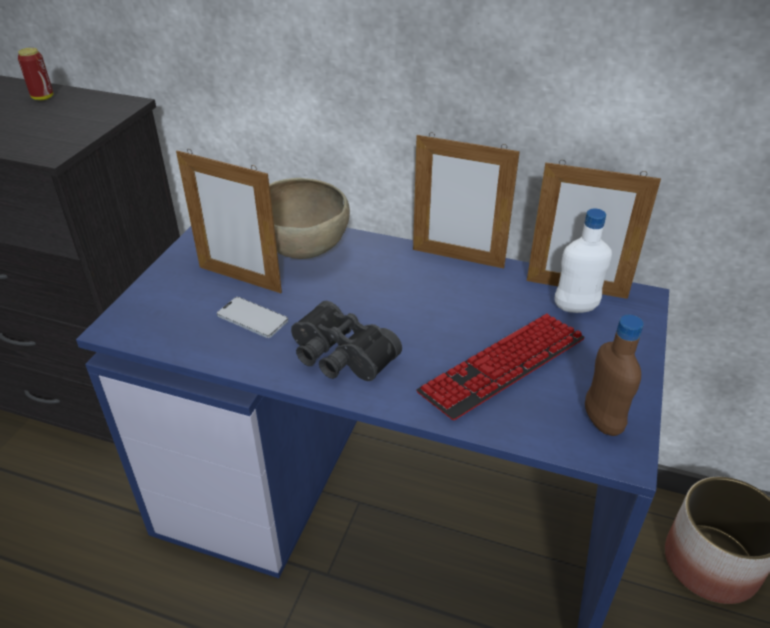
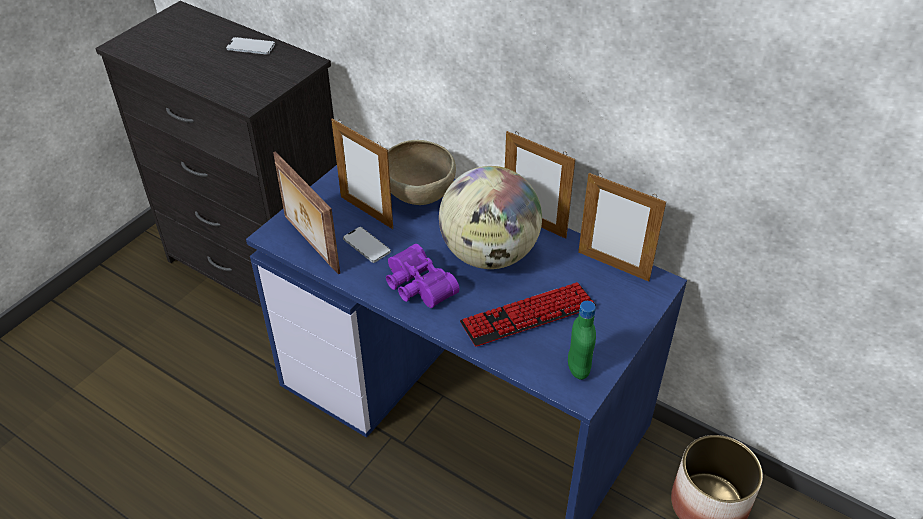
camera: 15 degrees right, 5 degrees up
can [18,48,53,100] -> phone [226,37,275,55]
black binoculars [291,301,402,381] -> purple binoculars [386,244,459,308]
white bottle [555,208,612,313] -> none
brown bottle [585,315,644,436] -> green bottle [568,301,596,380]
none -> picture frame [273,151,340,275]
none -> globe [439,166,542,269]

